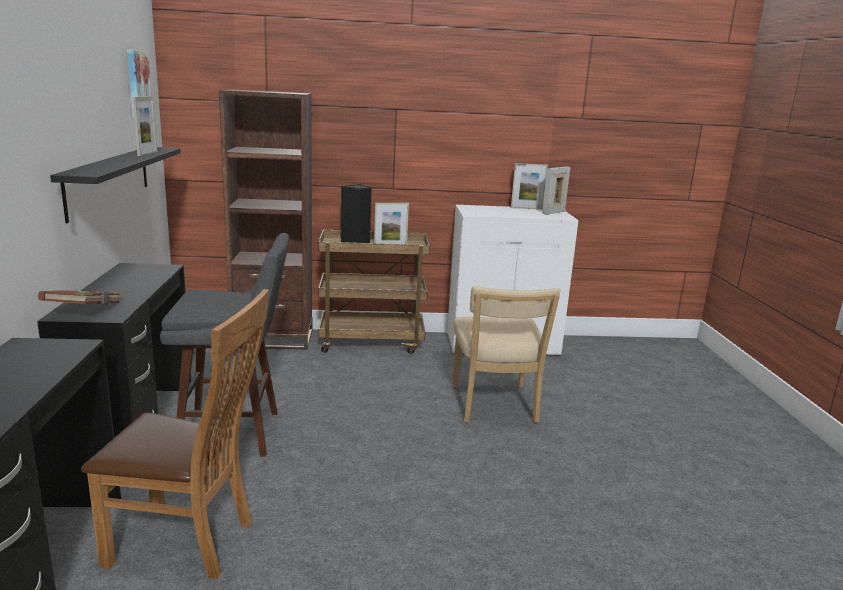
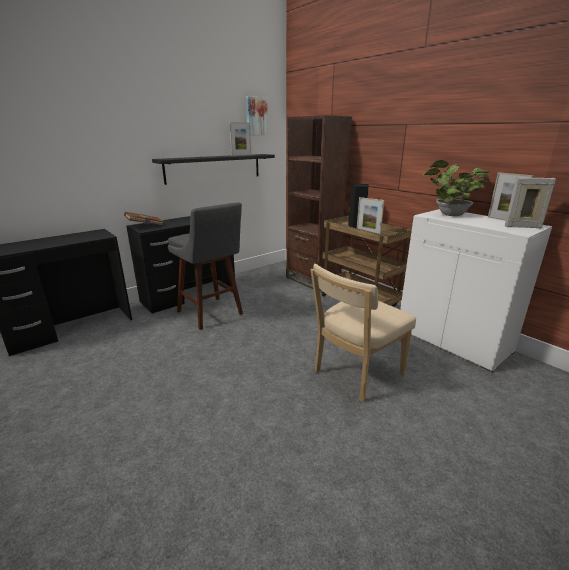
camera: 55 degrees right, 5 degrees up
brown chair [81,289,269,579] -> none
none -> potted plant [422,160,489,216]

